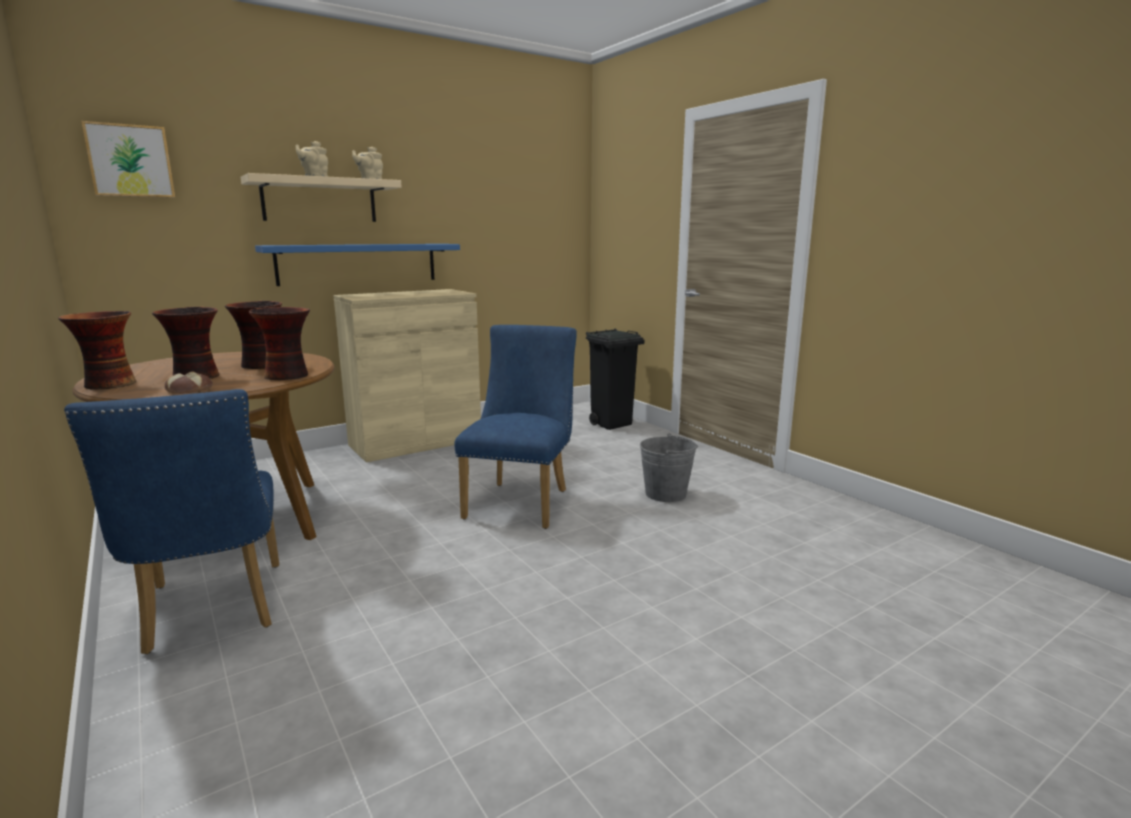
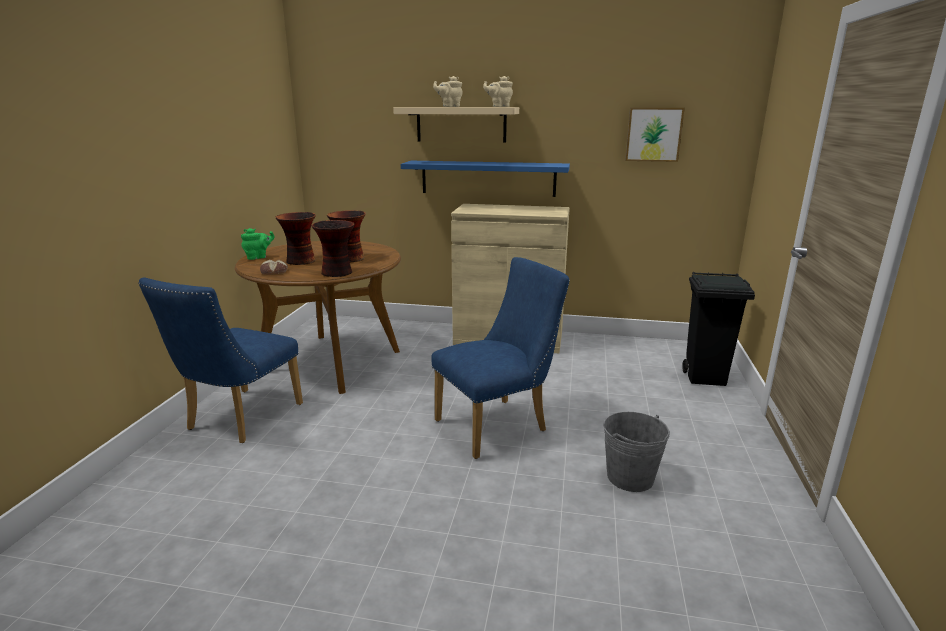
camera: 45 degrees right, 5 degrees up
vase [58,311,136,390] -> green teapot [241,228,274,260]
picture [81,121,175,198] -> picture moved to [625,108,685,162]

